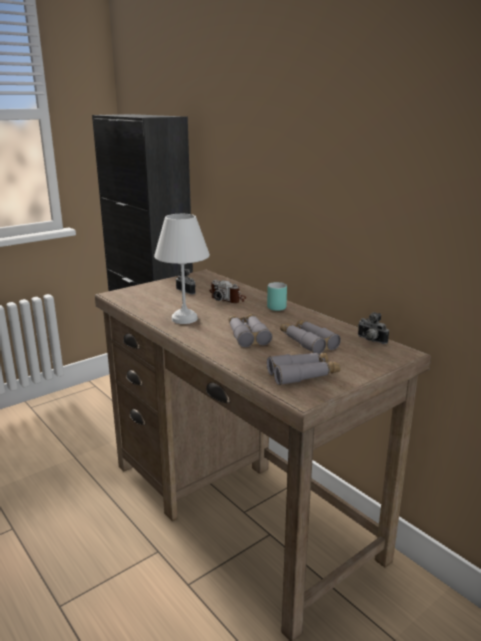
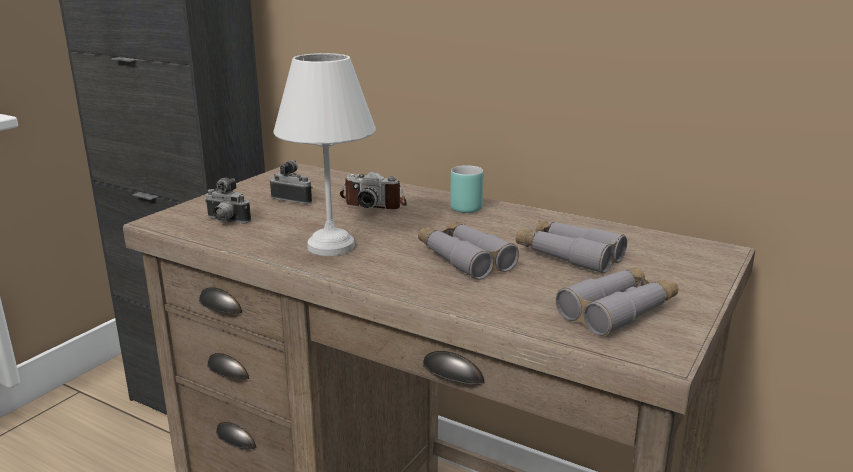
camera: 20 degrees left, 0 degrees up
camera [358,312,389,344] -> camera moved to [205,177,251,224]

